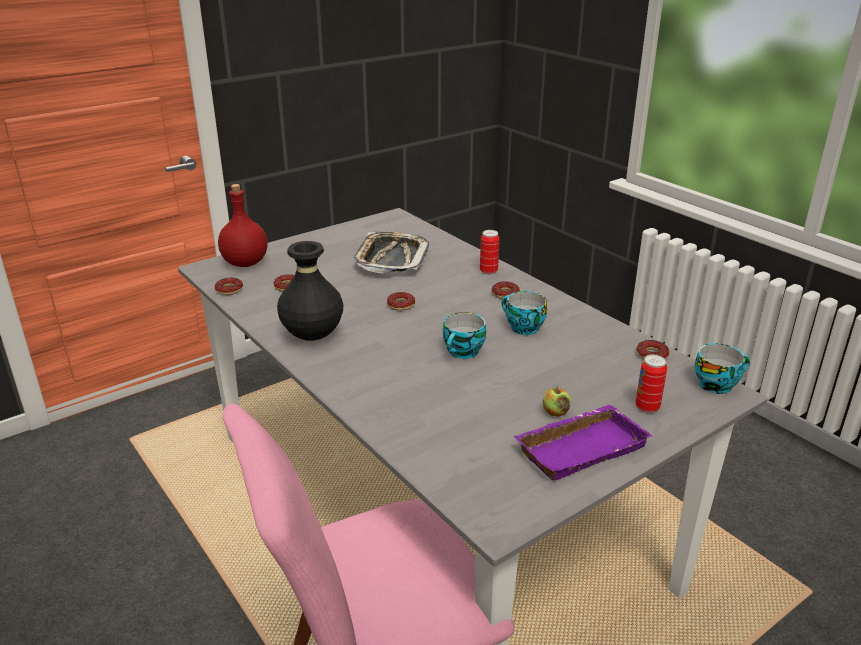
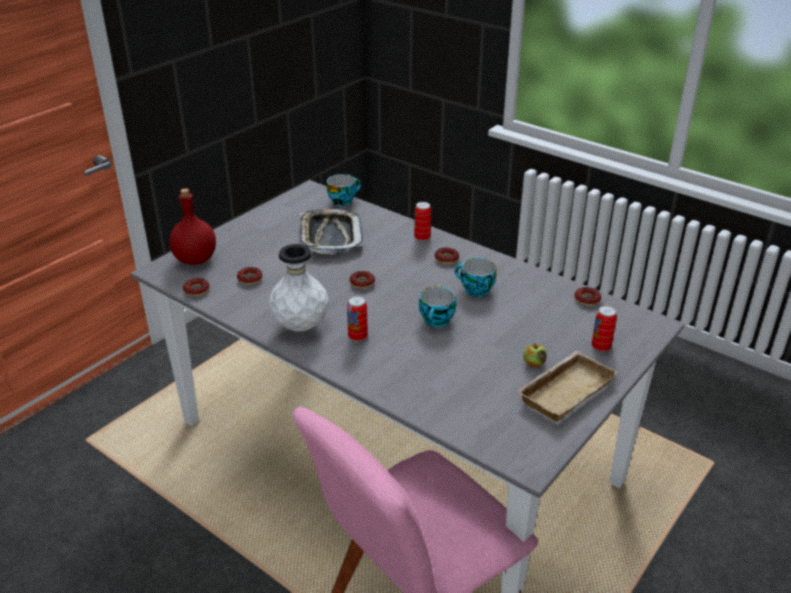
camera: 15 degrees left, 5 degrees up
black vase [277,241,343,341] -> white vase [269,244,328,332]
purple tray [514,405,653,481] -> beige tray [516,351,618,422]
cup [695,343,750,394] -> cup moved to [327,174,361,206]
none -> can [347,296,368,342]

